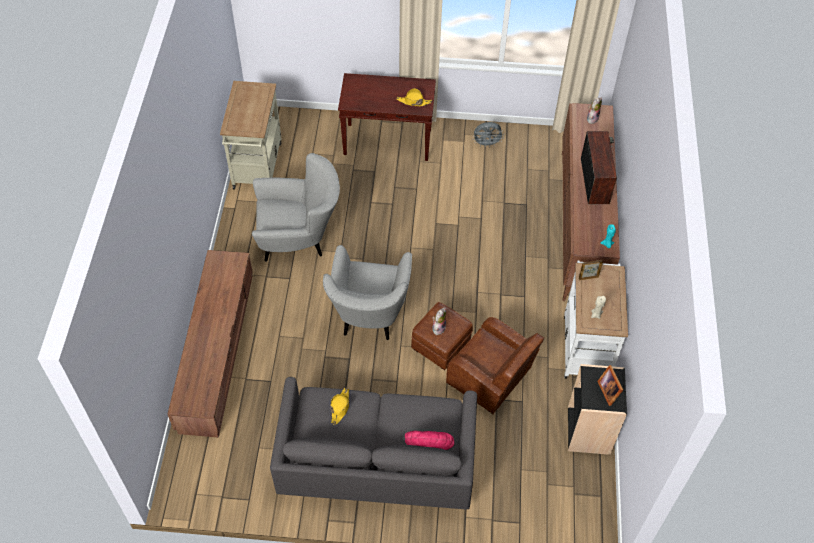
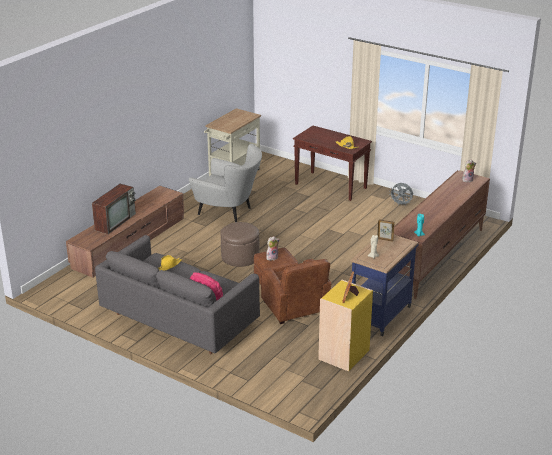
camera: 30 degrees right, 25 degrees down
grey armchair [323,245,412,340] -> brown ottoman [220,222,260,267]
white cart [564,260,628,379] -> blue cart [351,235,419,336]
black bookcase [568,364,627,455] -> yellow bookcase [318,280,373,371]
television [581,131,617,204] -> television moved to [92,184,136,234]

